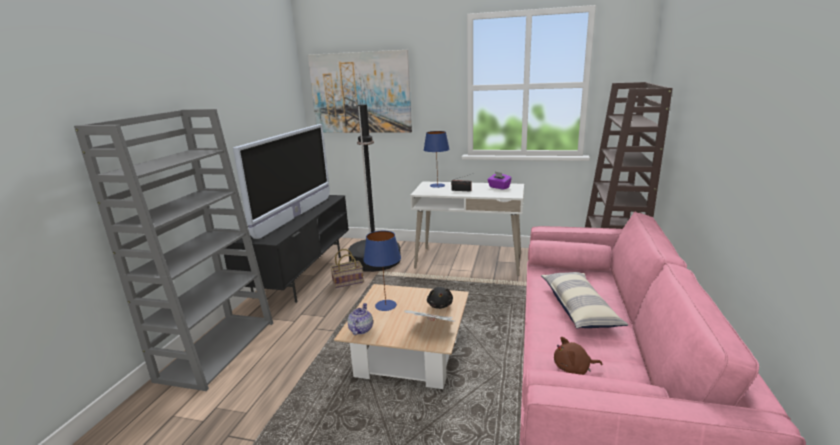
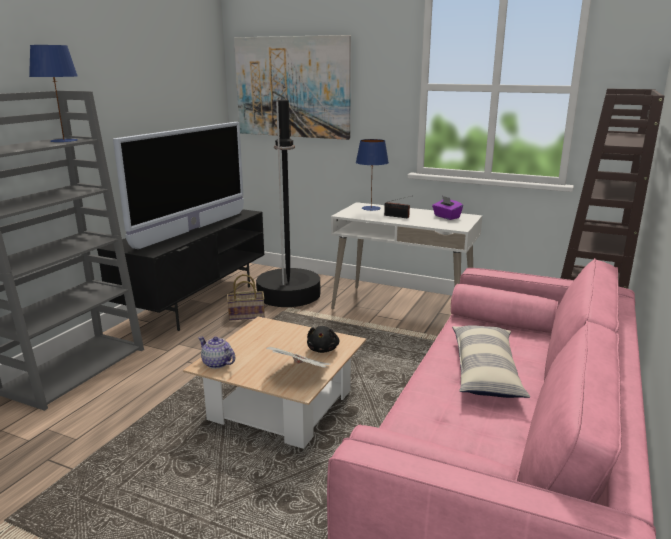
camera: 10 degrees right, 0 degrees up
teapot [347,303,373,335] -> teapot turned 75 degrees counterclockwise [198,337,235,369]
blue table lamp [363,231,401,311] -> blue table lamp moved to [29,45,78,142]
brown plush toy [554,337,602,375] -> none

